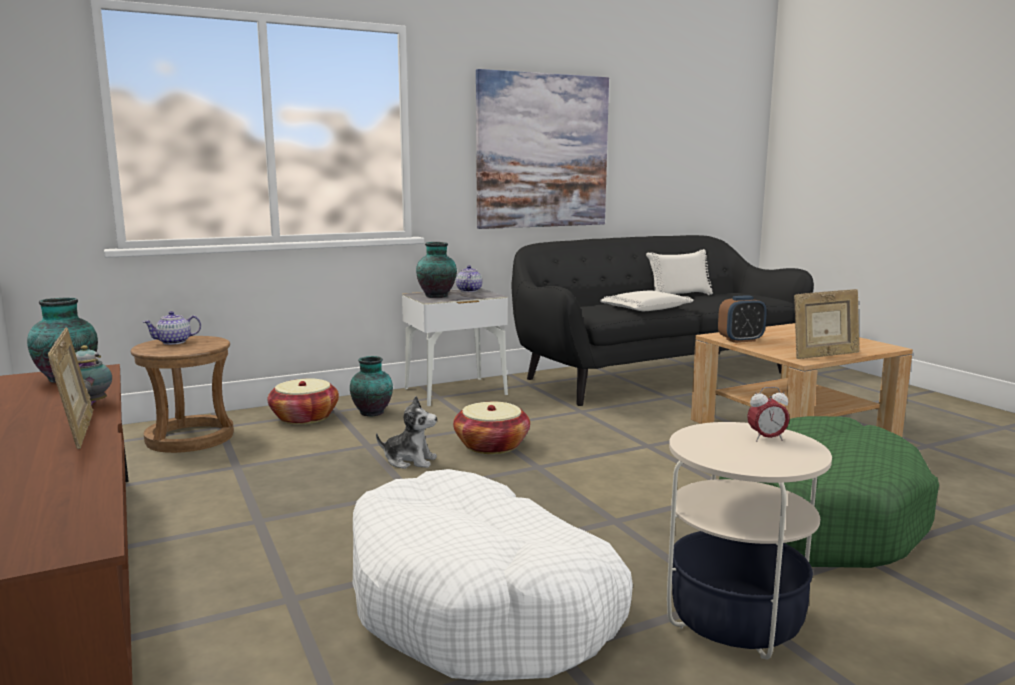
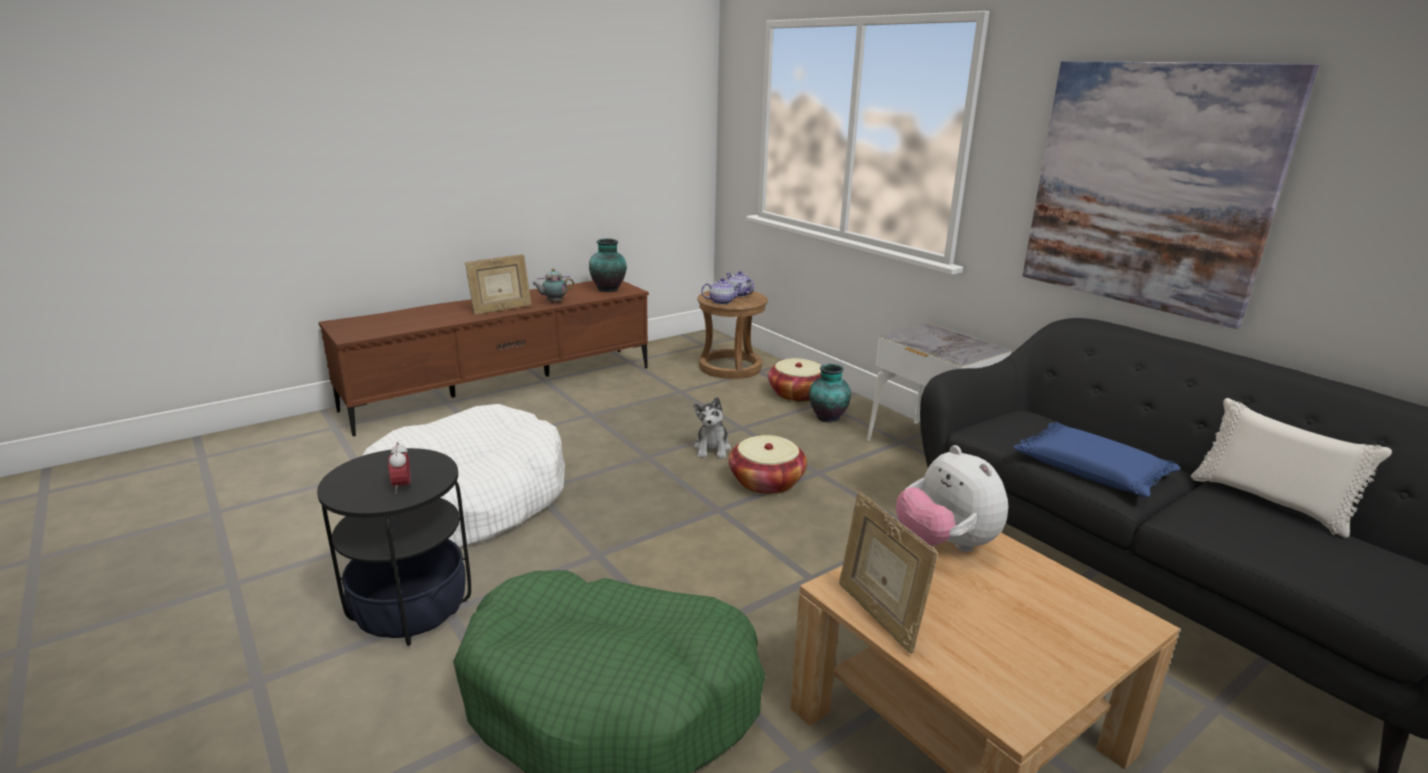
camera: 80 degrees right, 10 degrees up
vase [416,242,457,298] -> none
teapot [456,265,482,292] -> teapot moved to [701,278,743,305]
white pillow [600,291,694,311] -> blue pillow [1014,421,1181,497]
beige side table [667,422,832,660] -> black side table [317,448,471,646]
alarm clock [718,296,767,343] -> plush toy [896,445,1008,552]

